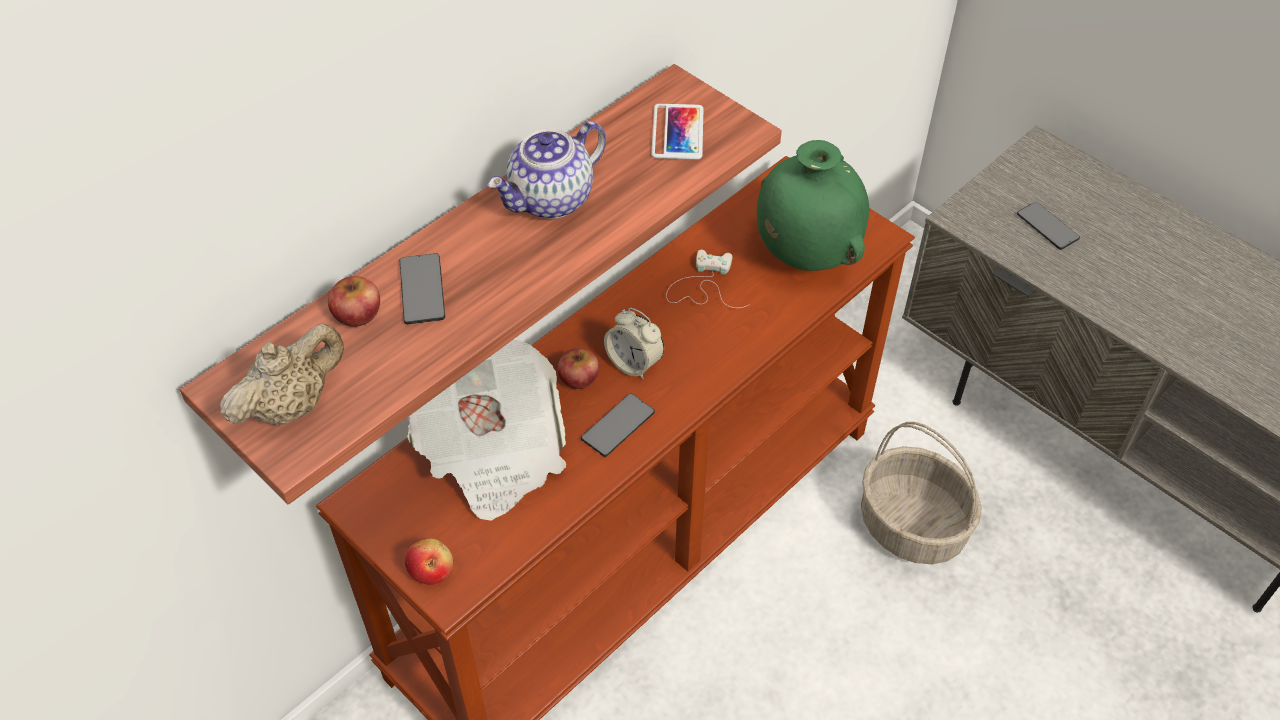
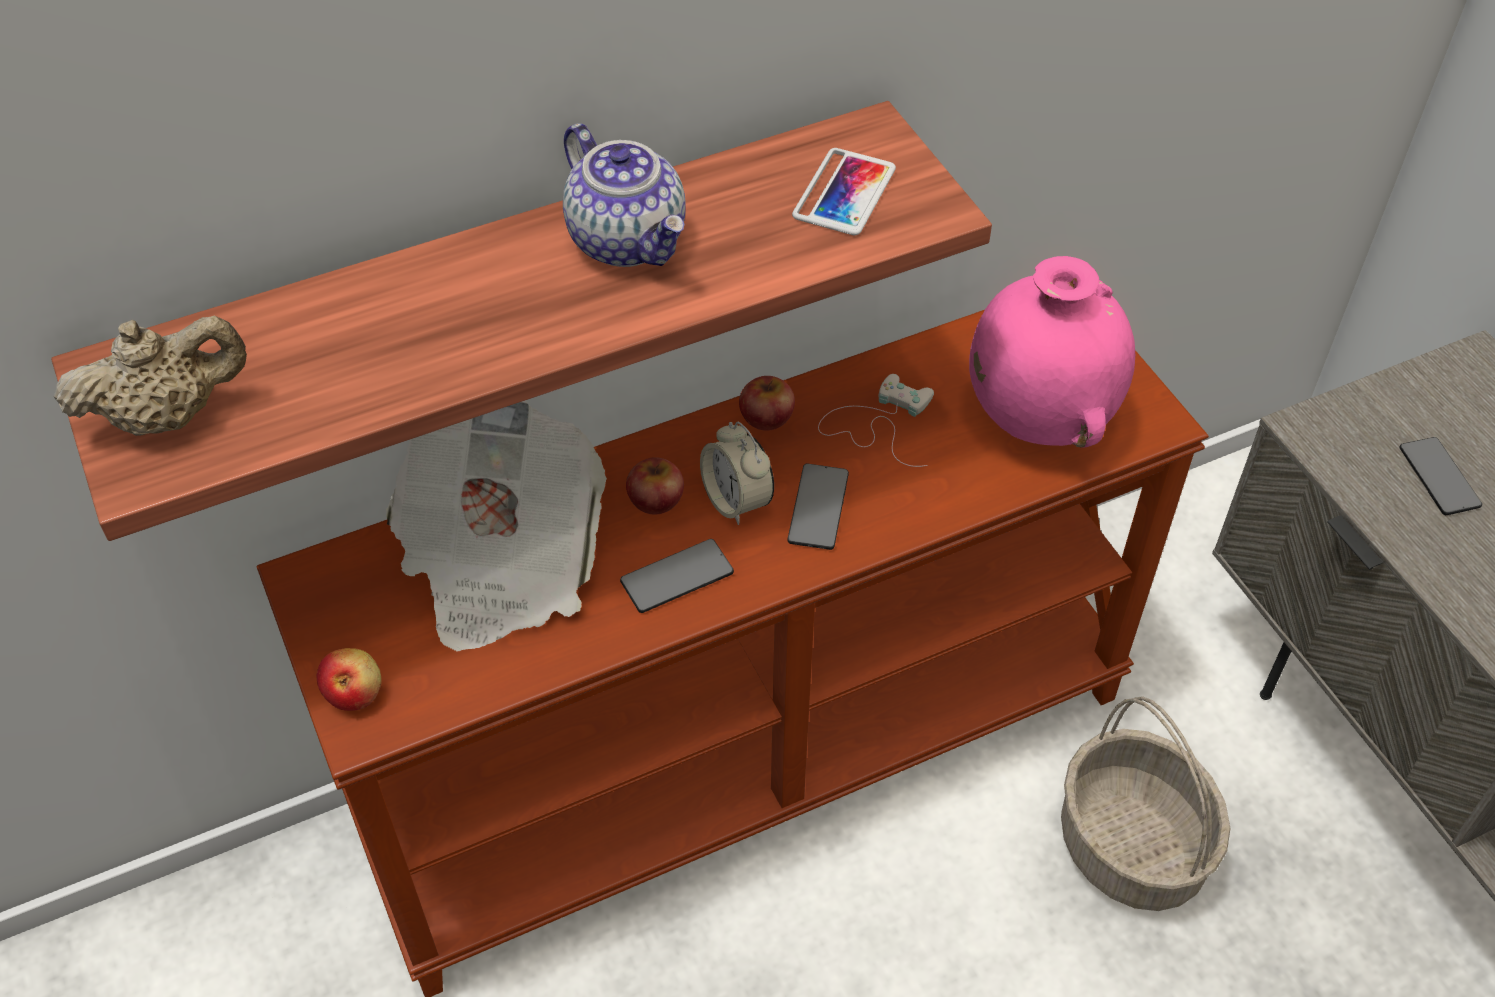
camera: 20 degrees right, 0 degrees up
apple [328,276,380,327] -> apple moved to [739,376,795,431]
phone [400,253,445,324] -> phone moved to [787,463,849,550]
teapot [488,121,606,219] -> teapot turned 105 degrees counterclockwise [563,123,686,267]
green vase [757,140,869,271] -> pink vase [969,256,1135,447]

